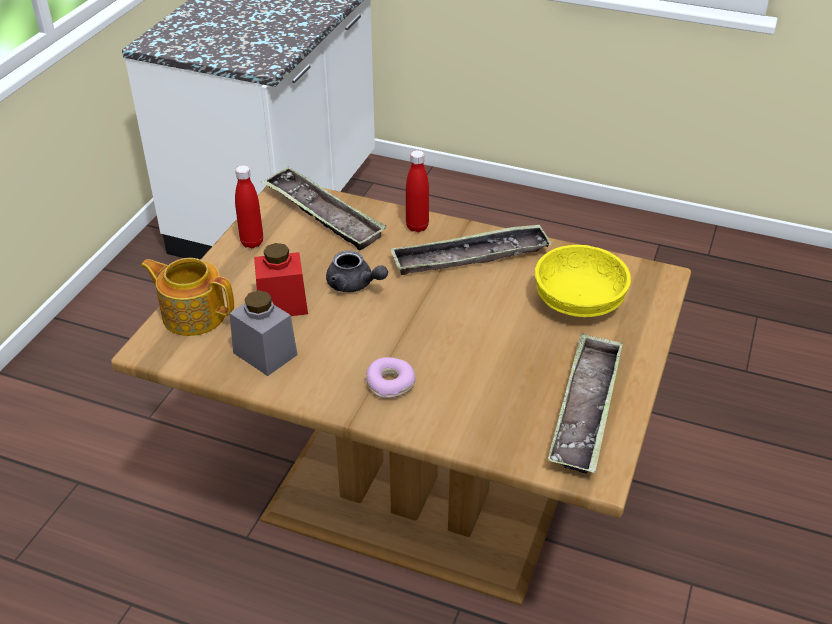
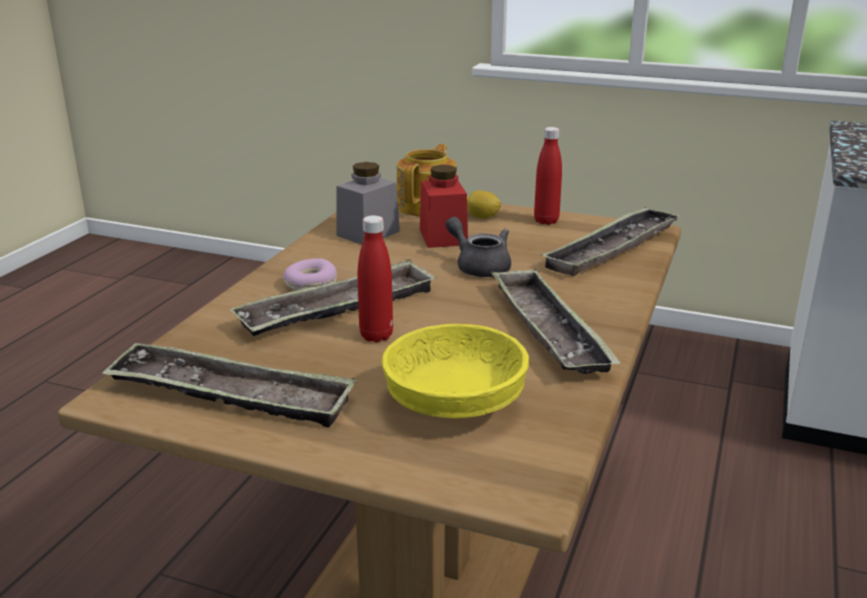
camera: 90 degrees right, 15 degrees down
grey teapot [326,250,388,292] -> grey teapot turned 105 degrees clockwise [446,217,511,277]
red bottle [406,150,429,232] -> red bottle moved to [358,215,393,342]
none -> tray [229,259,436,336]
none -> lemon [467,191,501,219]

